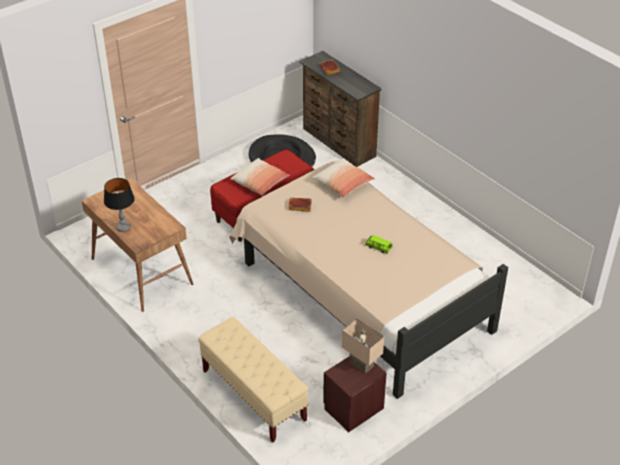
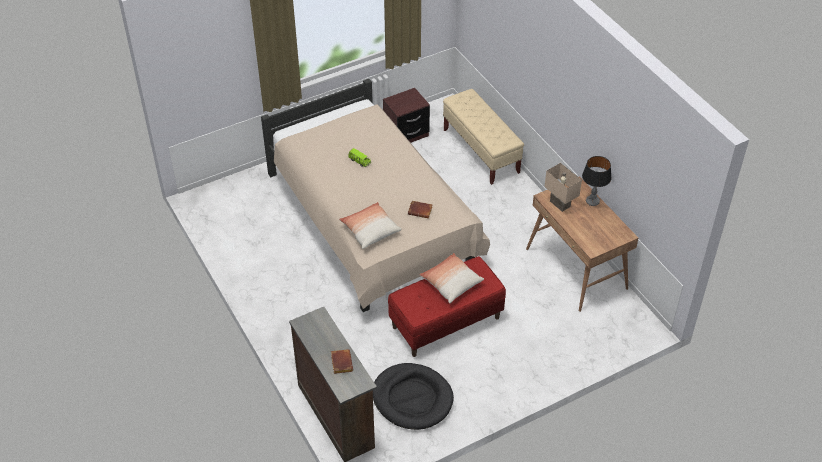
camera: 170 degrees left, 5 degrees up
beige table lamp [342,319,384,374] -> beige table lamp moved to [544,163,582,212]

